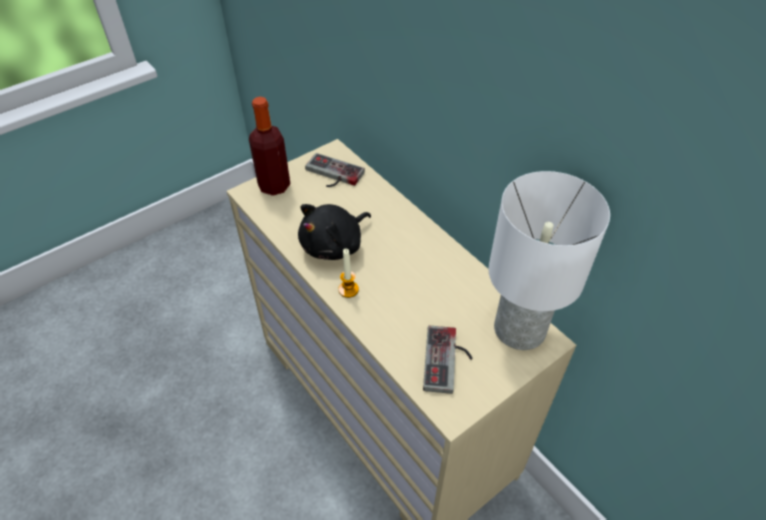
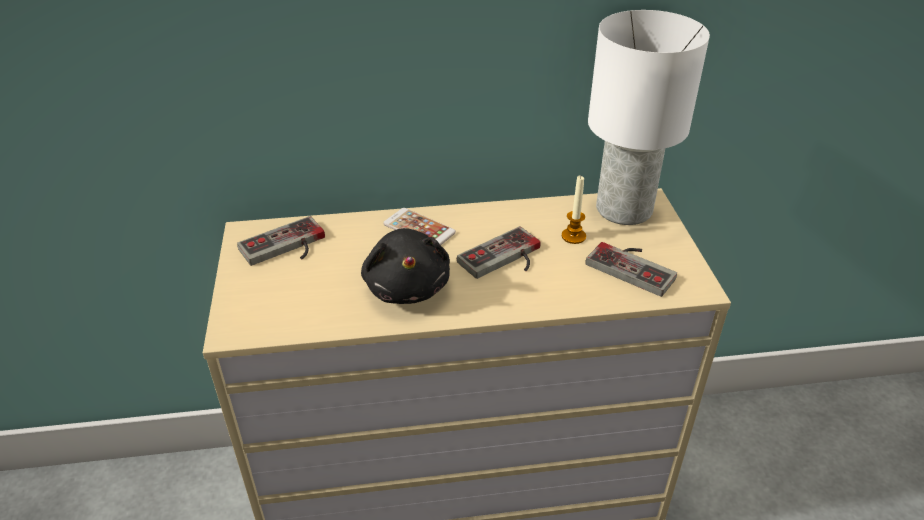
camera: 60 degrees left, 10 degrees down
bottle [249,97,290,196] -> none
candle [338,249,359,298] -> candle moved to [562,176,586,244]
none -> phone [383,208,456,245]
none -> game controller [457,226,541,279]

